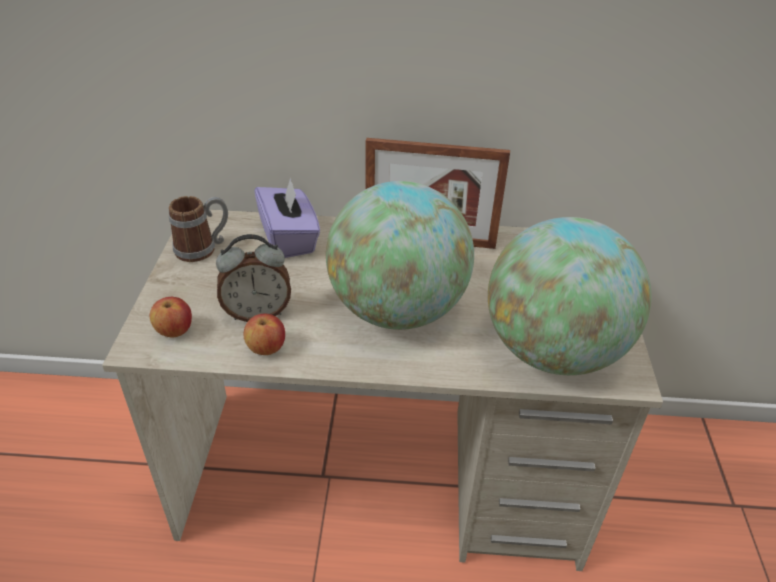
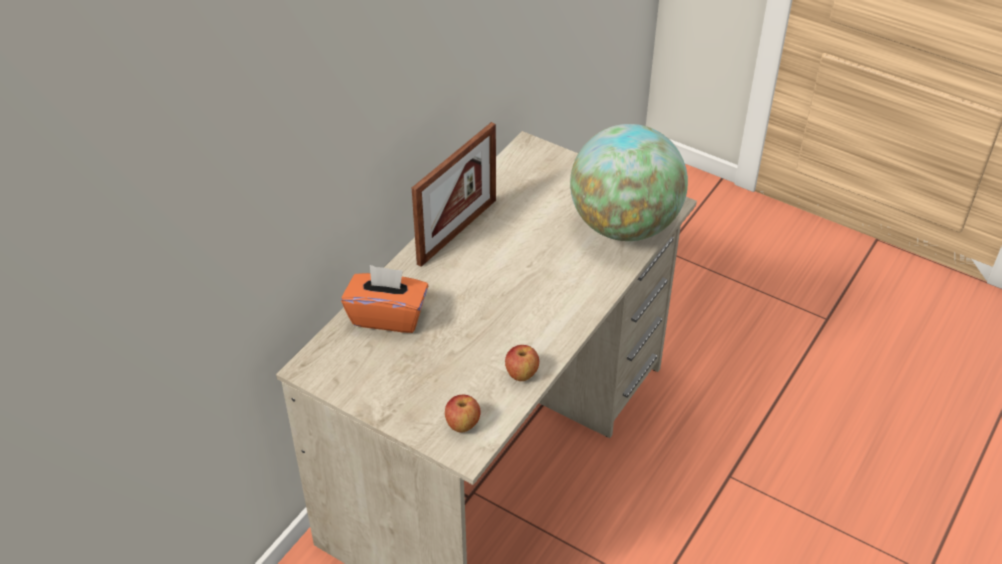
camera: 60 degrees left, 5 degrees up
mug [169,196,228,262] -> none
alarm clock [216,234,291,322] -> none
purple tissue box [254,177,320,258] -> orange tissue box [341,265,428,333]
globe [326,181,474,330] -> none

